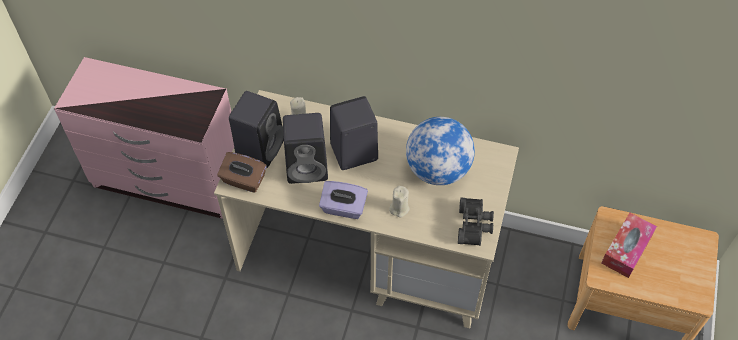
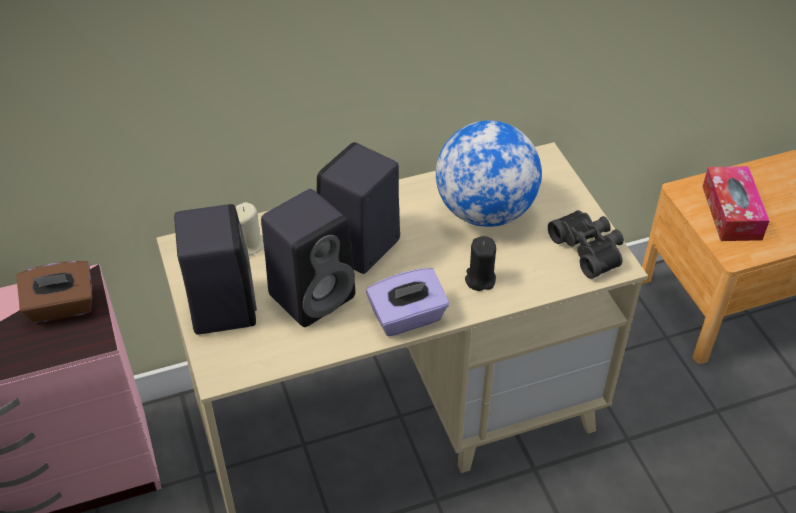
camera: 35 degrees left, 10 degrees down
brown tissue box [217,152,267,193] -> brown tissue box moved to [16,261,93,323]
beige candle [389,186,410,218] -> black candle [465,236,496,291]

